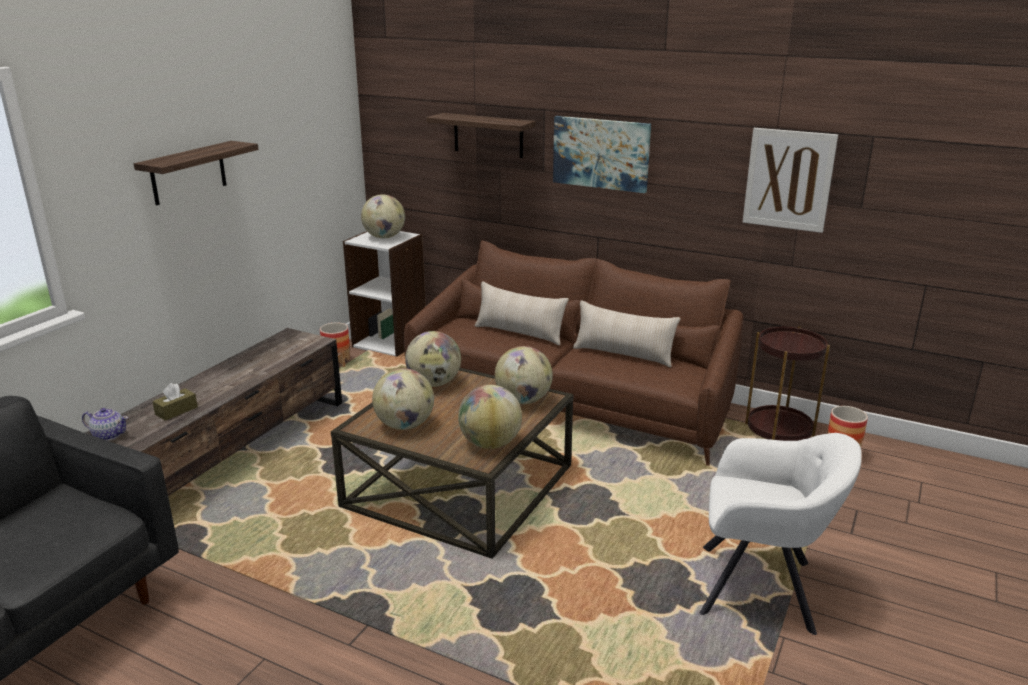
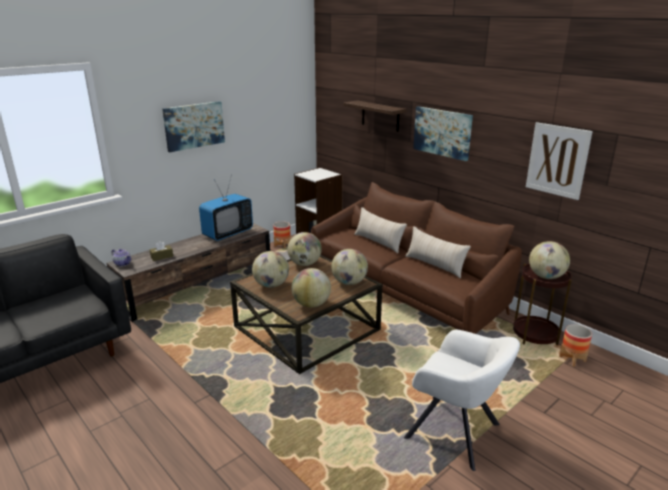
camera: 20 degrees right, 0 degrees up
shelf [134,141,258,205] -> picture [162,101,225,152]
globe [361,194,405,238] -> globe moved to [529,241,570,279]
none -> television [199,178,253,241]

